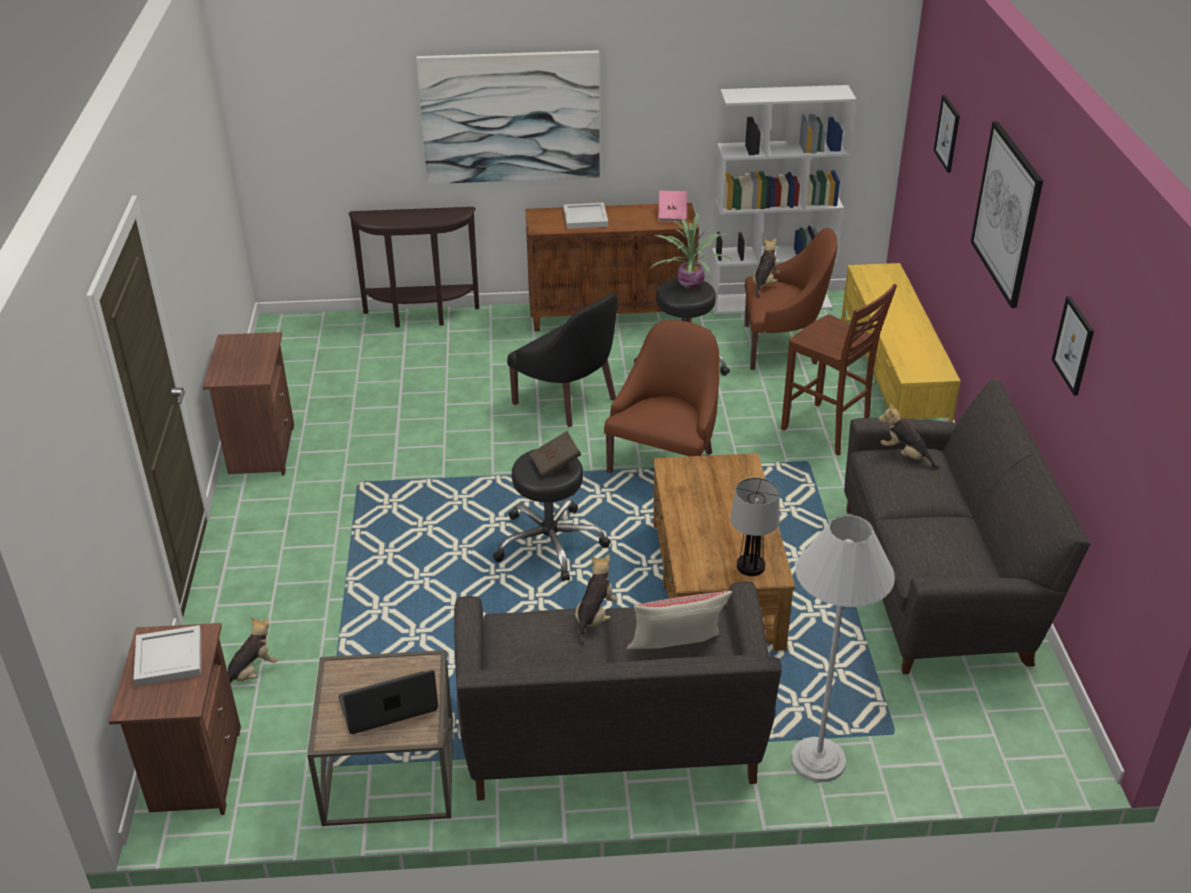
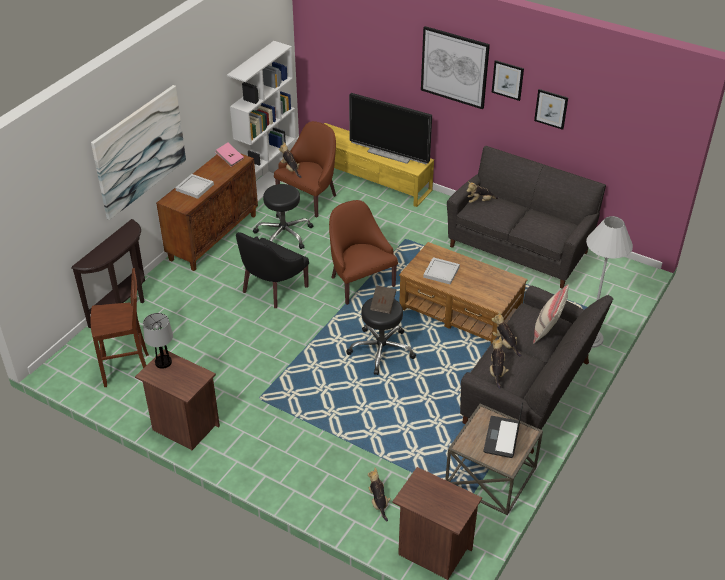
camera: 55 degrees left, 5 degrees up
white tray [133,625,201,686] -> white tray moved to [423,257,460,285]
black armchair [507,293,618,427] -> black armchair turned 135 degrees clockwise [236,232,309,308]
potted plant [651,213,731,289] -> none
table lamp [730,478,780,576] -> table lamp moved to [143,313,173,369]
brown stool [781,284,897,455] -> brown stool moved to [91,268,149,387]
picture [934,95,960,172] -> picture moved to [492,60,524,101]
none -> television [349,93,432,164]
none -> plush toy [490,337,509,389]

